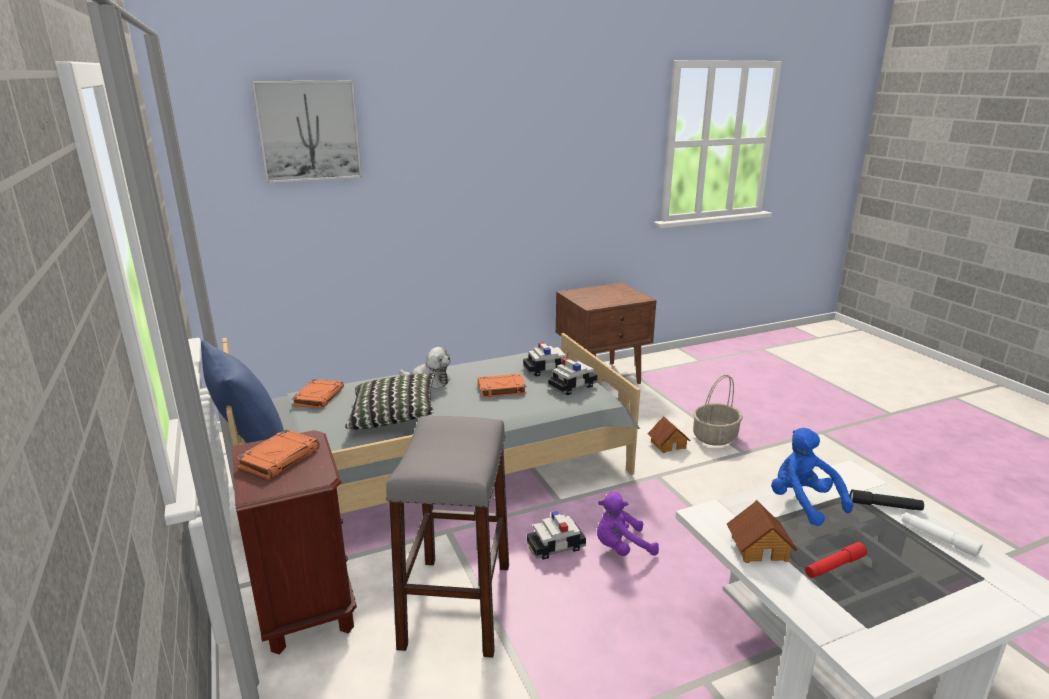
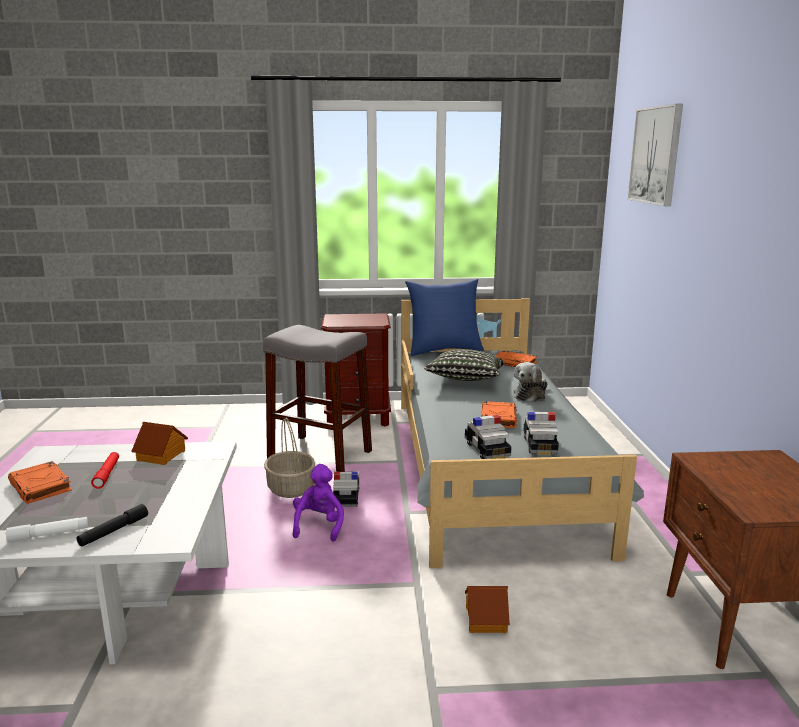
camera: 110 degrees right, 5 degrees down
orange book [236,429,319,480] -> orange book moved to [8,461,72,504]
basket [693,375,743,446] -> basket moved to [264,418,315,498]
blue plush toy [771,428,854,526] -> none

